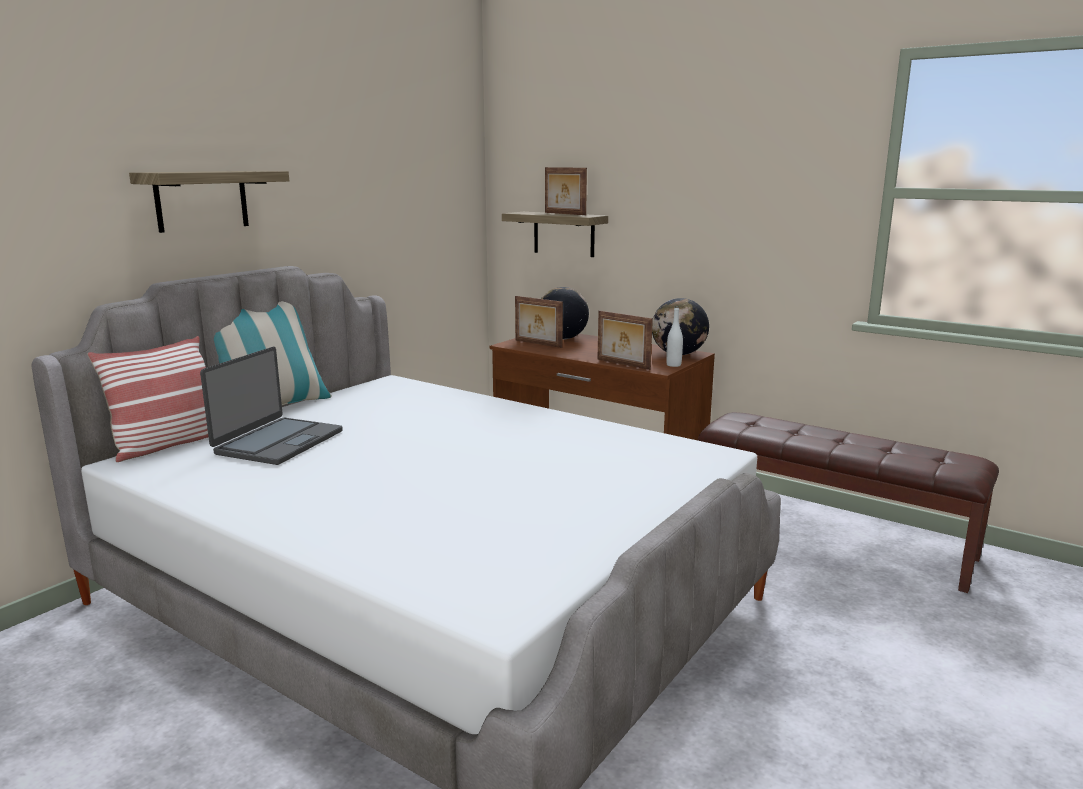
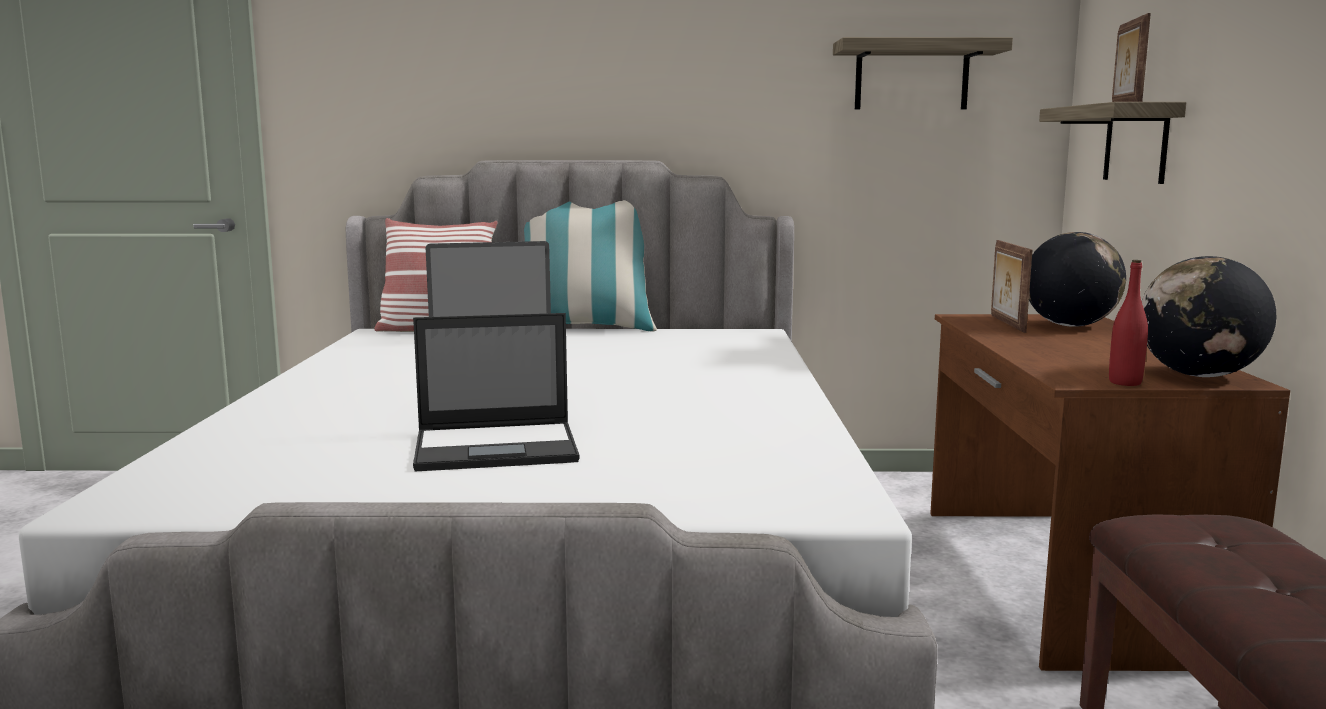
camera: 55 degrees right, 5 degrees down
shelf [129,171,289,233] -> shelf moved to [833,37,1013,109]
picture frame [597,311,653,370] -> none
white bottle [666,306,683,367] -> red bottle [1109,260,1148,386]
none -> laptop [413,313,580,471]

